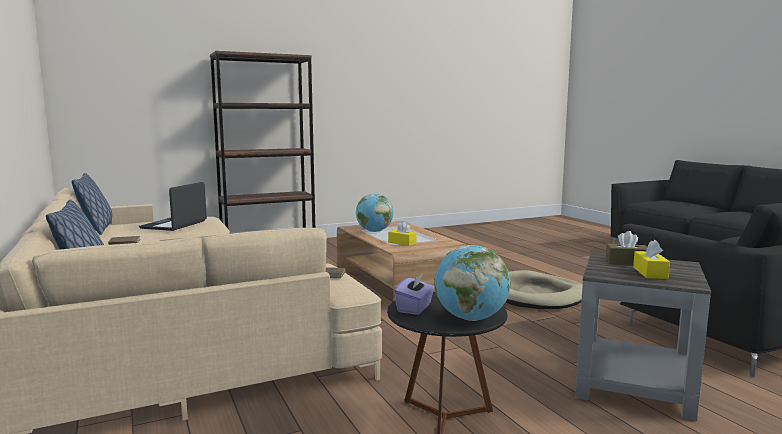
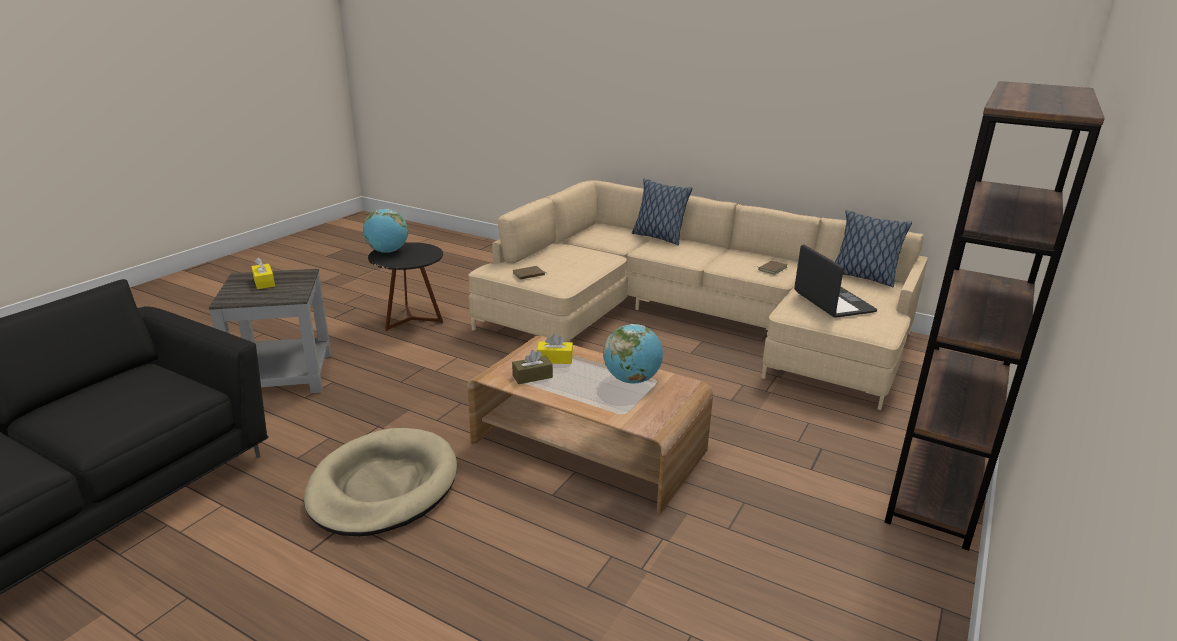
camera: 145 degrees right, 15 degrees up
purple tissue box [394,273,435,315] -> none
brown tissue box [606,231,647,265] -> brown tissue box moved to [512,350,553,384]

